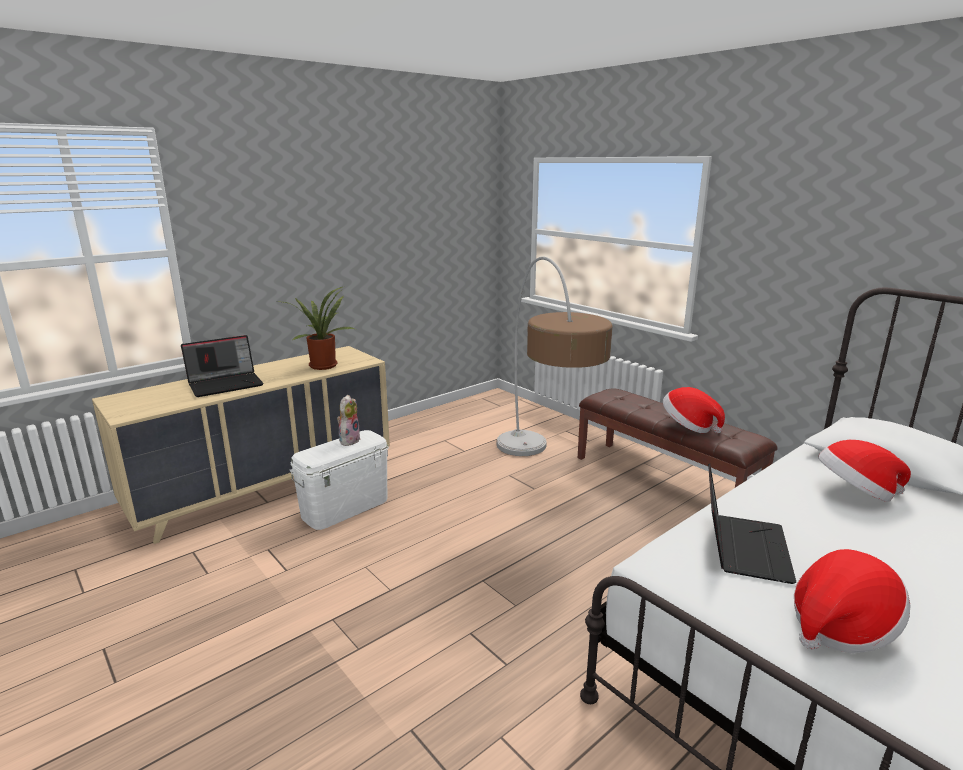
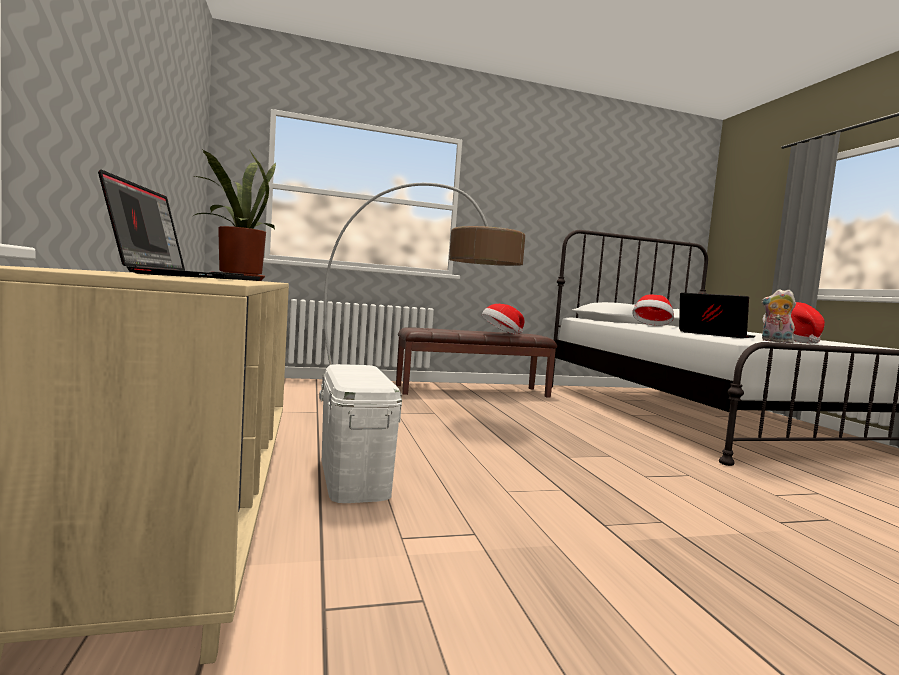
camera: 65 degrees left, 15 degrees down
plush toy [337,395,360,446] -> plush toy moved to [761,289,796,343]

